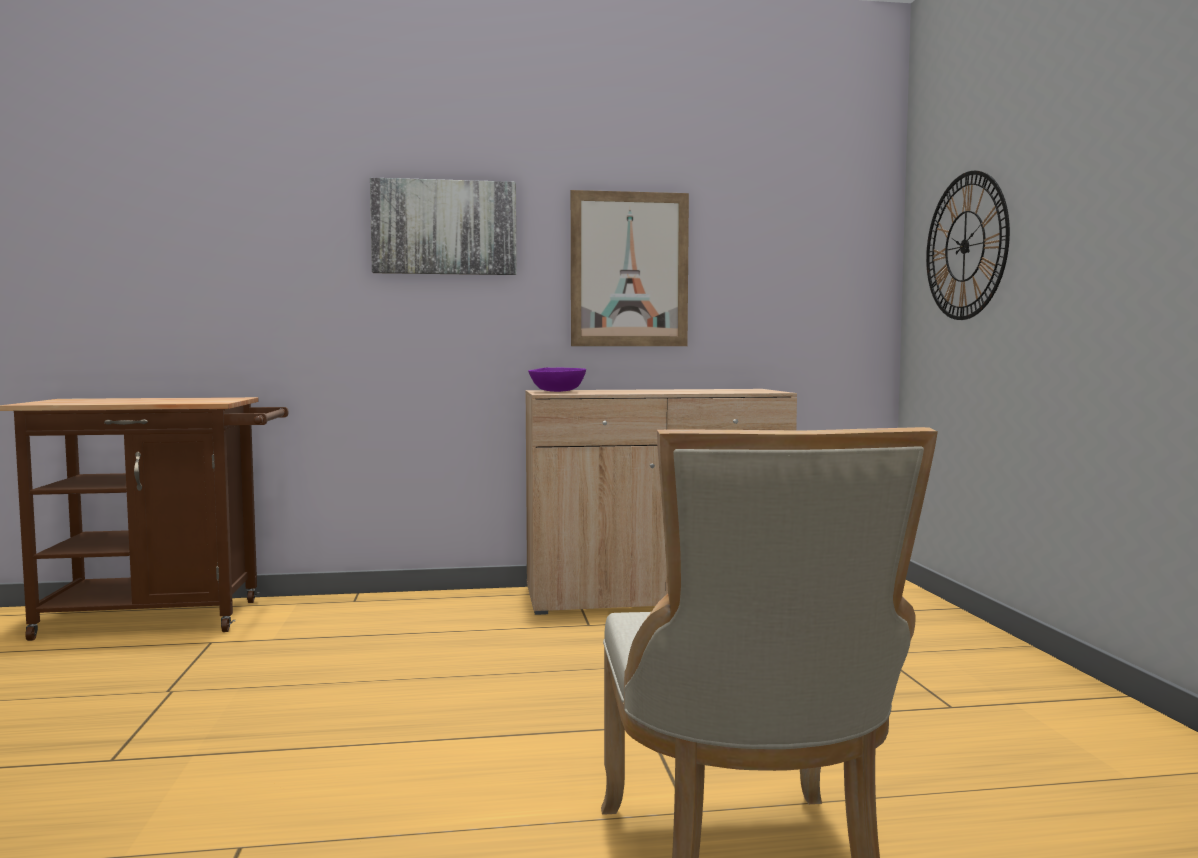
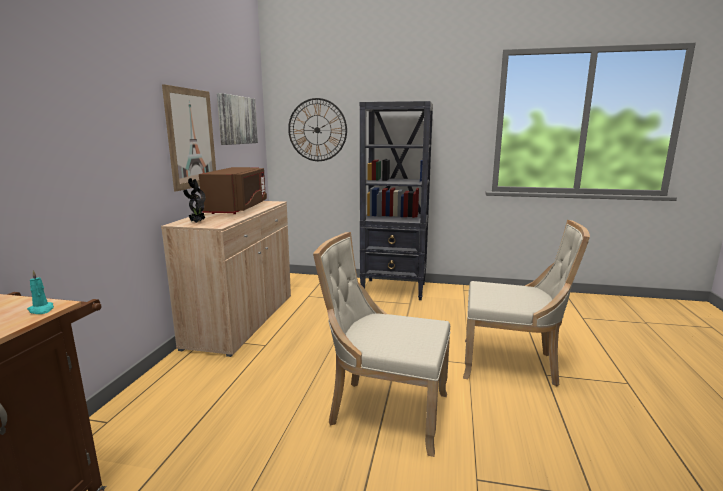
camera: 70 degrees left, 10 degrees up
picture [370,177,517,275] -> picture moved to [217,93,258,145]
purple bowl [528,368,586,392] -> potted plant [183,178,206,223]
none -> turquoise candle [27,270,54,314]
none -> brown microwave [199,167,267,214]
none -> beige chair [313,232,450,457]
none -> black bookcase [360,101,433,300]

